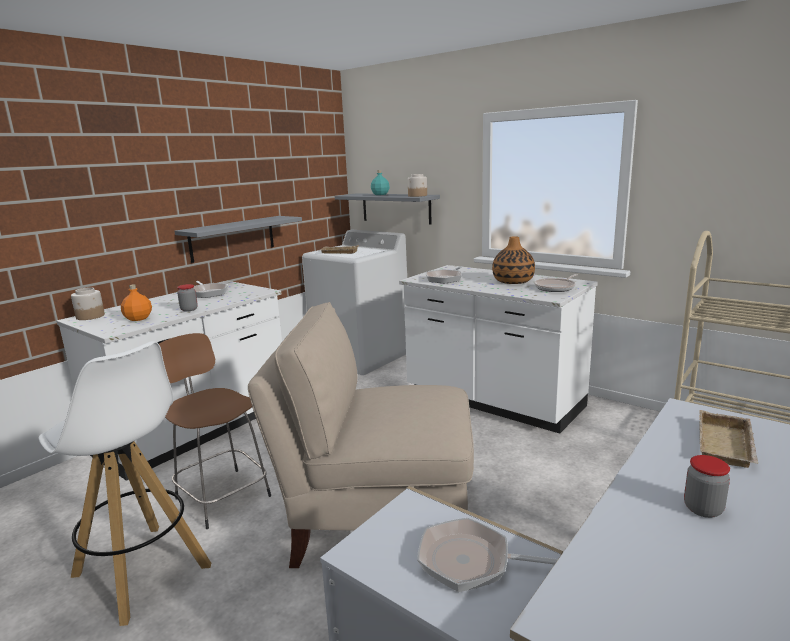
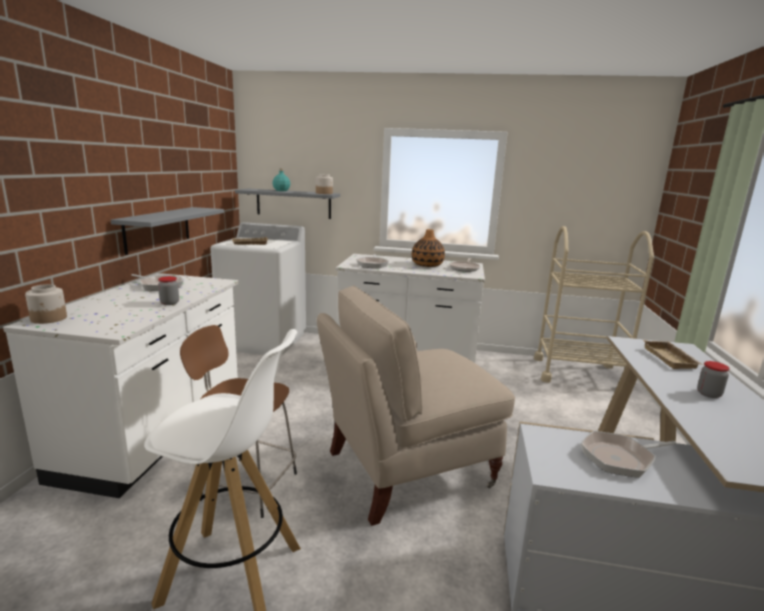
camera: 30 degrees left, 0 degrees up
orange bottle [121,284,152,321] -> none

